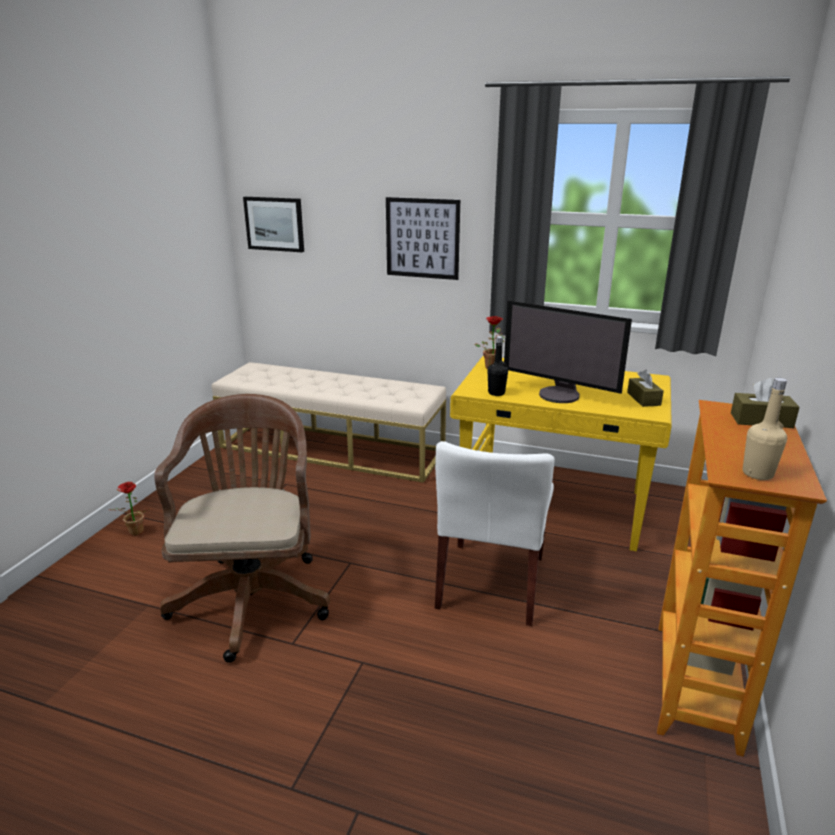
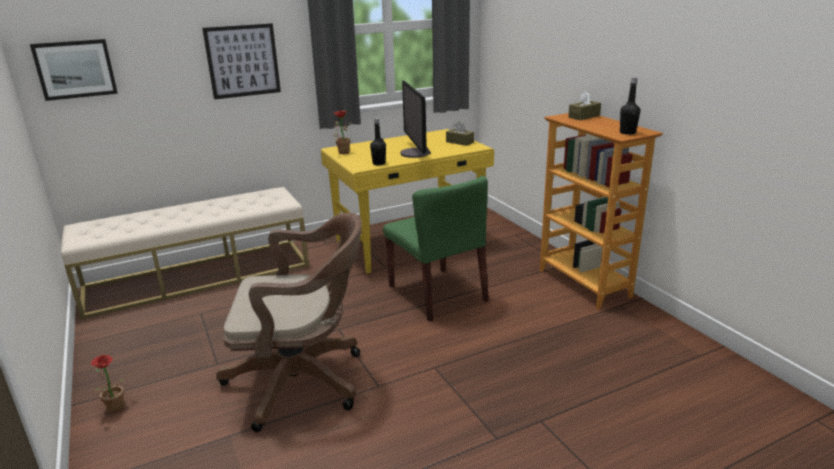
camera: 45 degrees left, 0 degrees up
brown office chair [154,394,330,663] -> brown office chair turned 135 degrees clockwise [216,213,362,432]
white chair [435,441,555,626] -> green chair [383,176,489,322]
monitor [504,301,632,403] -> monitor turned 90 degrees clockwise [400,80,431,158]
beige bottle [743,378,787,480] -> black bottle [620,77,640,135]

